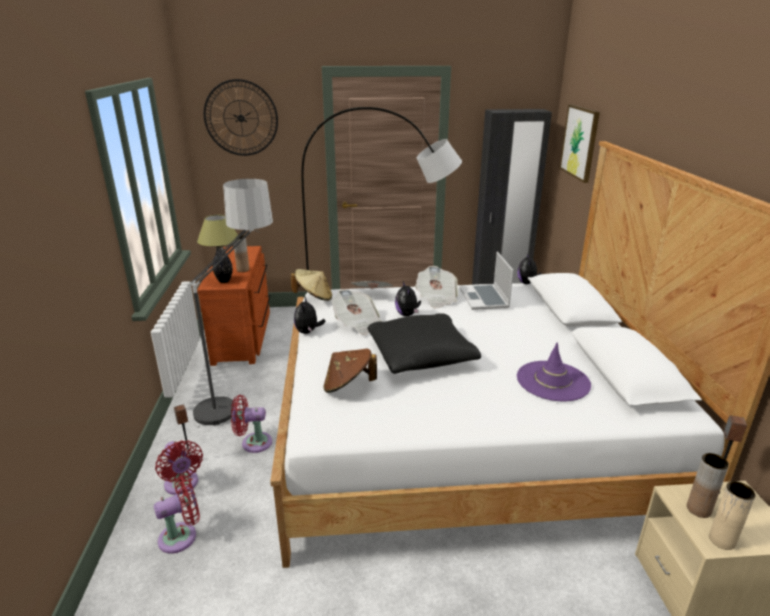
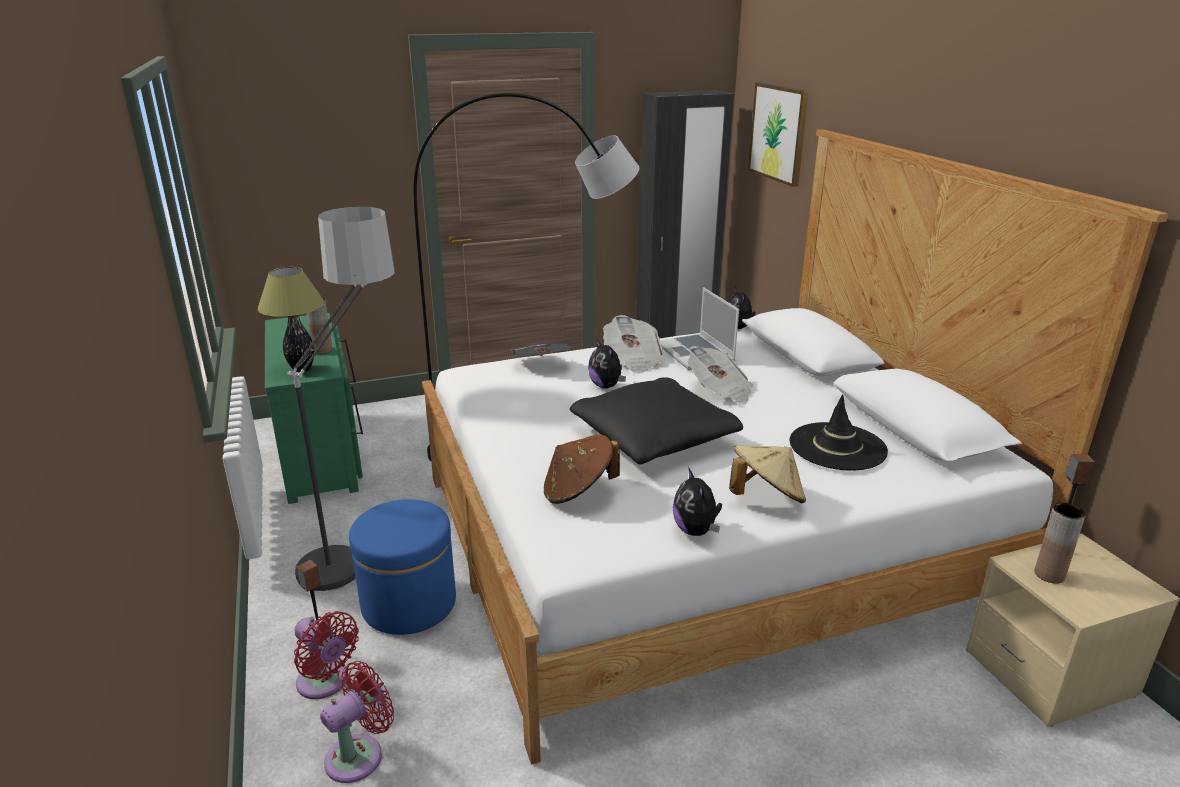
camera: 15 degrees left, 0 degrees up
brown dresser [197,246,271,366] -> green dresser [265,313,363,504]
wall clock [204,79,278,156] -> none
red fan [231,395,272,453] -> blue ottoman [349,499,456,635]
beige hat [291,269,332,301] -> beige hat moved to [729,445,806,503]
plush toy [294,297,326,334] -> plush toy moved to [673,467,722,536]
newspaper [331,289,382,335] -> newspaper moved to [688,346,753,405]
purple hat [517,342,591,402] -> black hat [789,394,888,471]
beige vase [709,481,756,550] -> none

